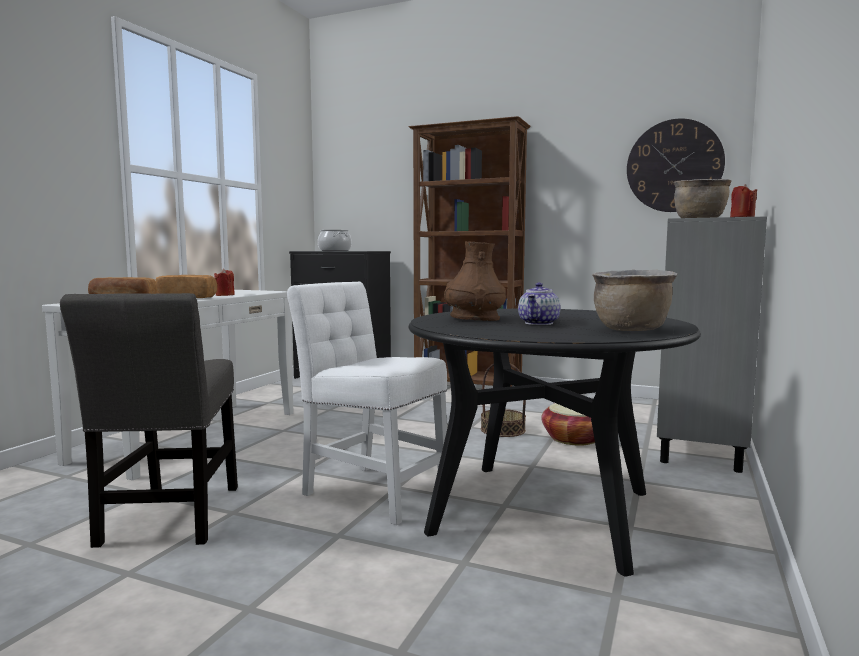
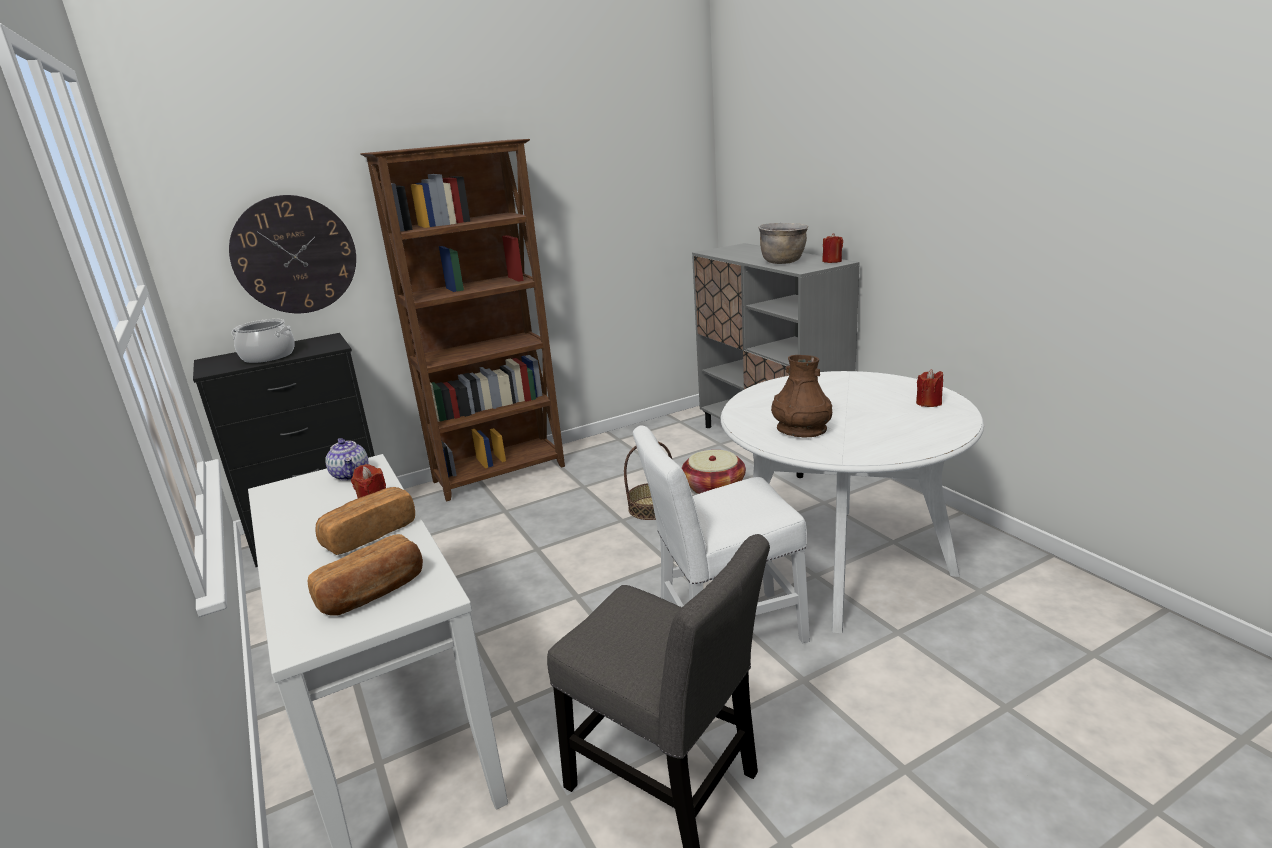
camera: 50 degrees left, 15 degrees up
black dining table [408,309,701,577] -> white dining table [721,371,984,633]
teapot [518,282,560,325] -> teapot moved to [325,438,369,481]
brown cooking pot [592,270,677,331] -> red candle [916,369,943,407]
wall clock [627,119,725,212] -> wall clock moved to [229,195,356,313]

